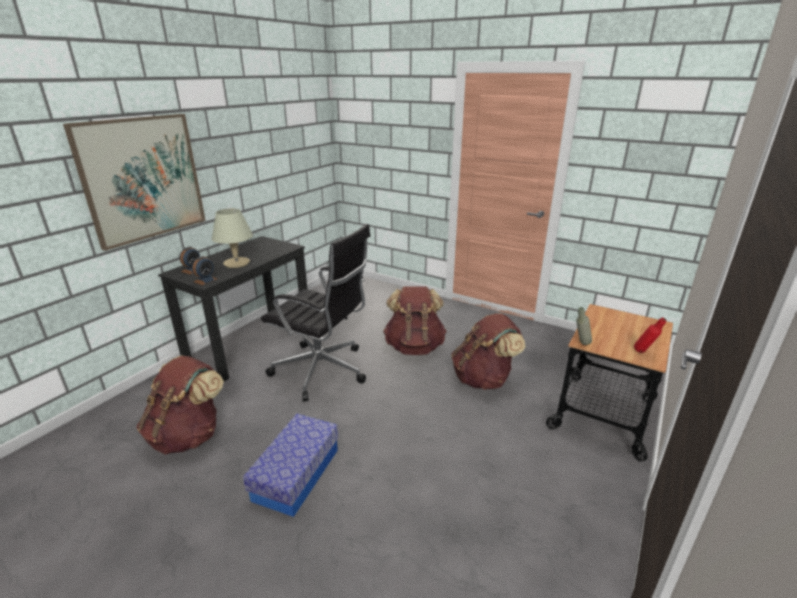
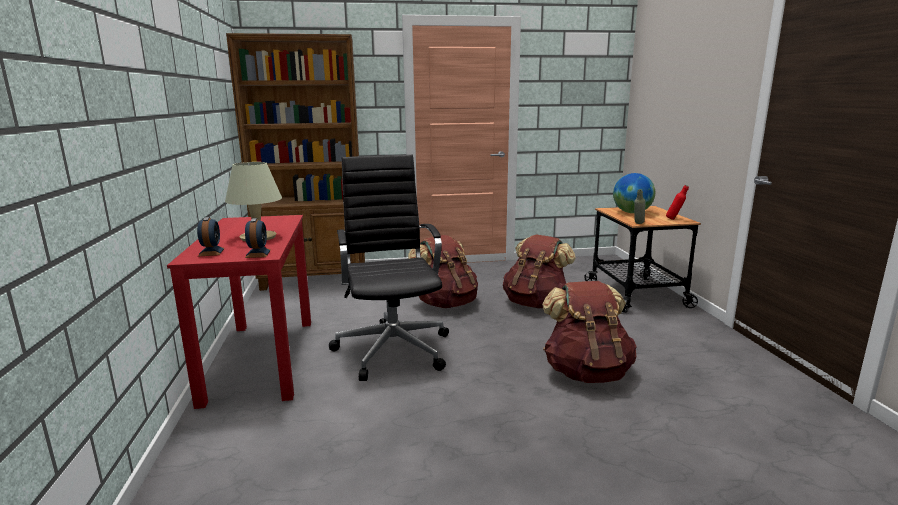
camera: 40 degrees left, 10 degrees down
picture [63,114,206,251] -> none
brown backpack [137,355,224,454] -> brown backpack moved to [542,281,637,383]
black desk [158,236,307,382] -> red desk [167,215,311,409]
storage box [243,414,339,517] -> none
black office chair [261,224,370,402] -> black office chair turned 90 degrees counterclockwise [329,155,449,381]
none -> brown bookcase [226,33,365,291]
none -> globe [613,173,655,213]

